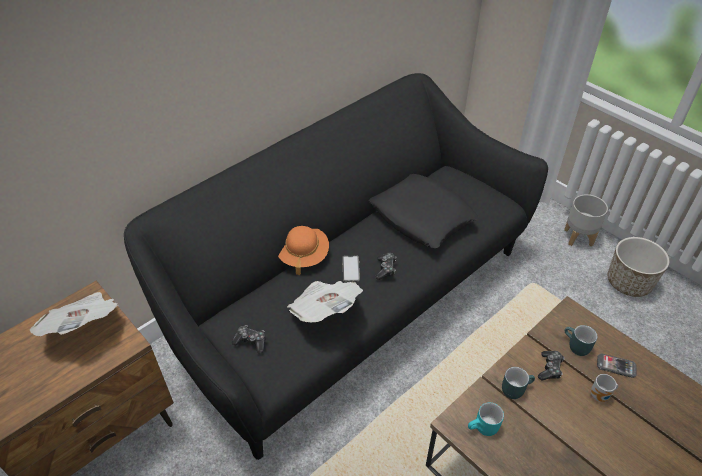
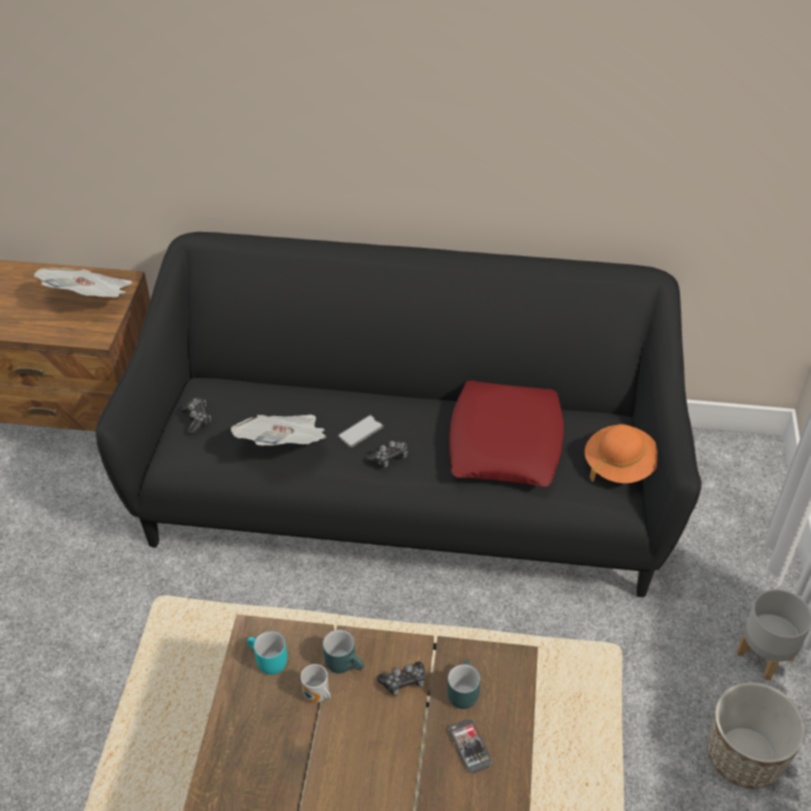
camera: 50 degrees right, 0 degrees up
orange hat [278,226,329,275] -> orange hat moved to [585,424,658,483]
black pillow [369,174,479,248] -> red pillow [449,380,564,487]
mug [591,374,618,402] -> mug moved to [301,664,331,702]

